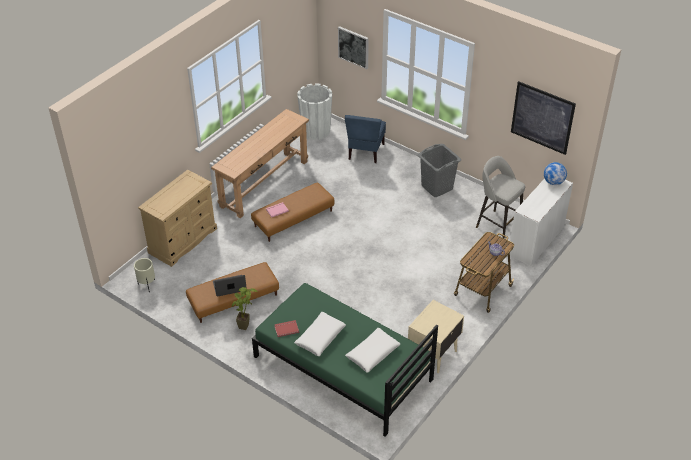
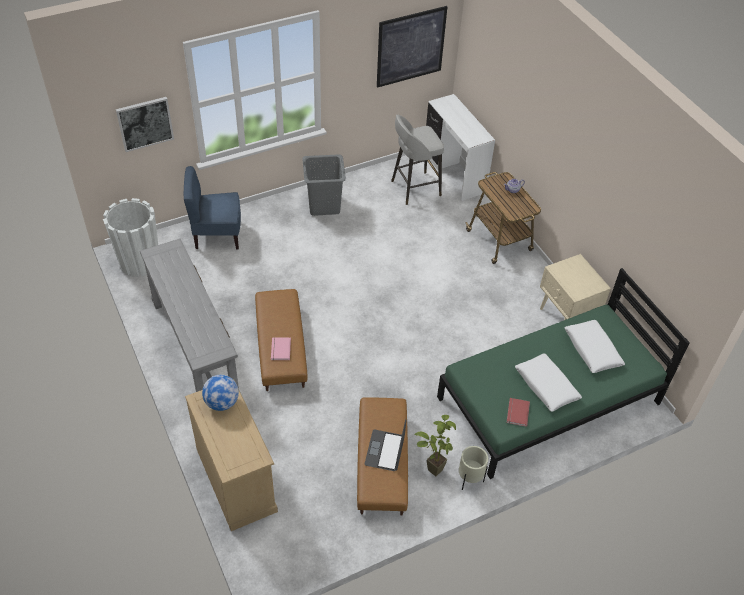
camera: 65 degrees left, 5 degrees up
beige planter [134,258,155,292] -> beige planter moved to [459,446,488,490]
brown console table [211,109,309,218] -> grey console table [140,239,240,392]
blue chair [345,115,386,163] -> blue chair turned 135 degrees clockwise [184,166,241,250]
globe [544,162,567,185] -> globe moved to [202,375,239,411]

